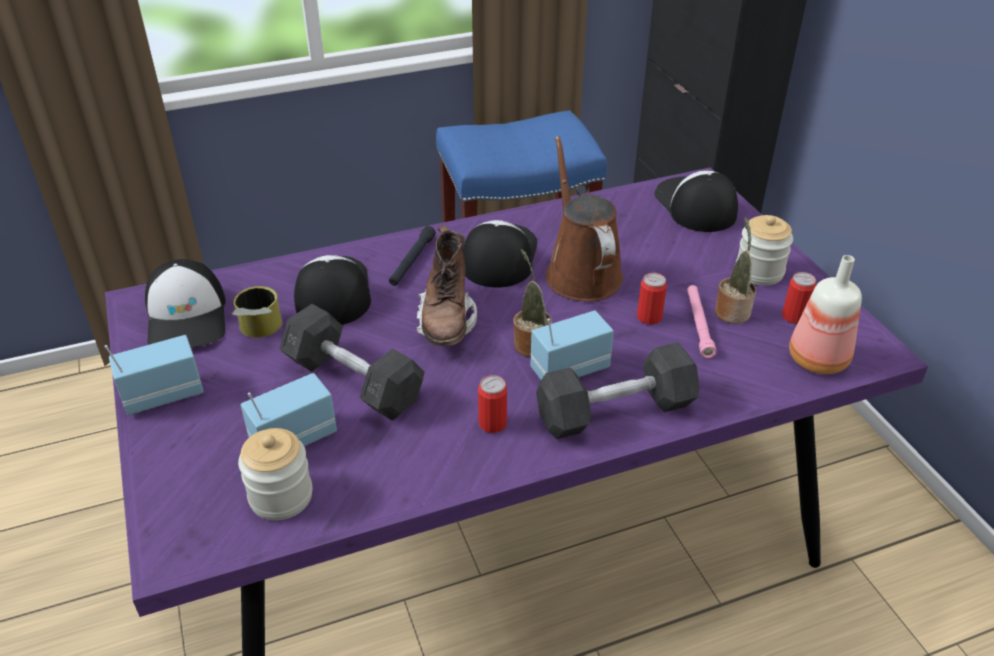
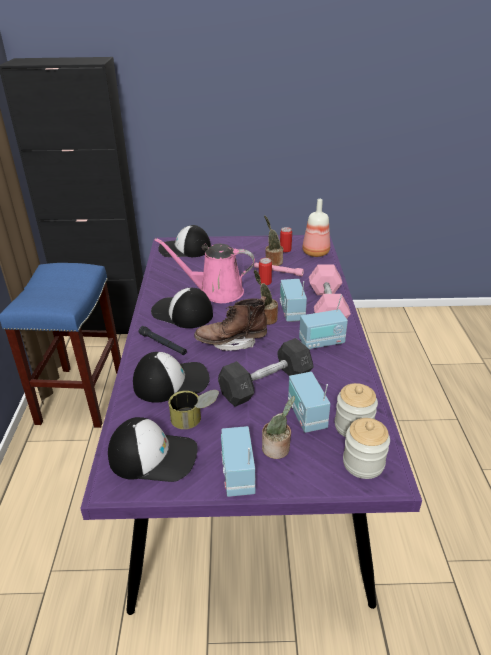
camera: 70 degrees left, 5 degrees down
cap [294,255,371,325] -> cap turned 150 degrees clockwise [133,352,210,403]
brown boot [416,225,477,346] -> brown boot turned 150 degrees clockwise [194,296,267,351]
can [478,375,507,433] -> radio [299,294,348,350]
grey dumbbell [536,342,699,440] -> pink dumbbell [309,265,351,319]
brown watering can [546,136,623,302] -> pink watering can [154,238,255,303]
jar [736,215,793,286] -> jar moved to [343,418,390,479]
none -> potted plant [262,396,295,459]

